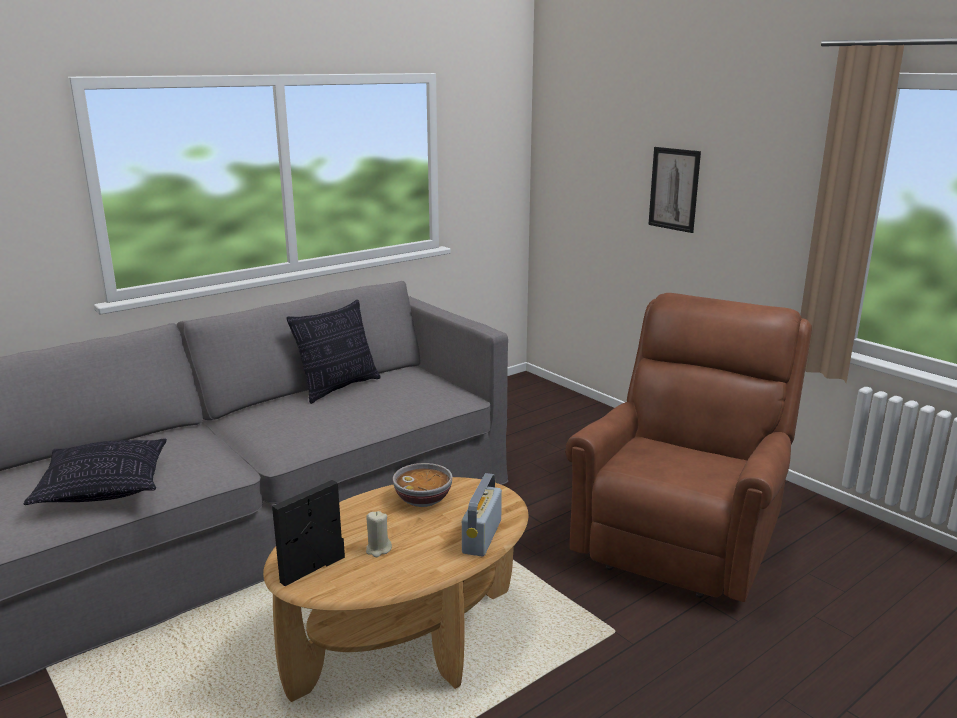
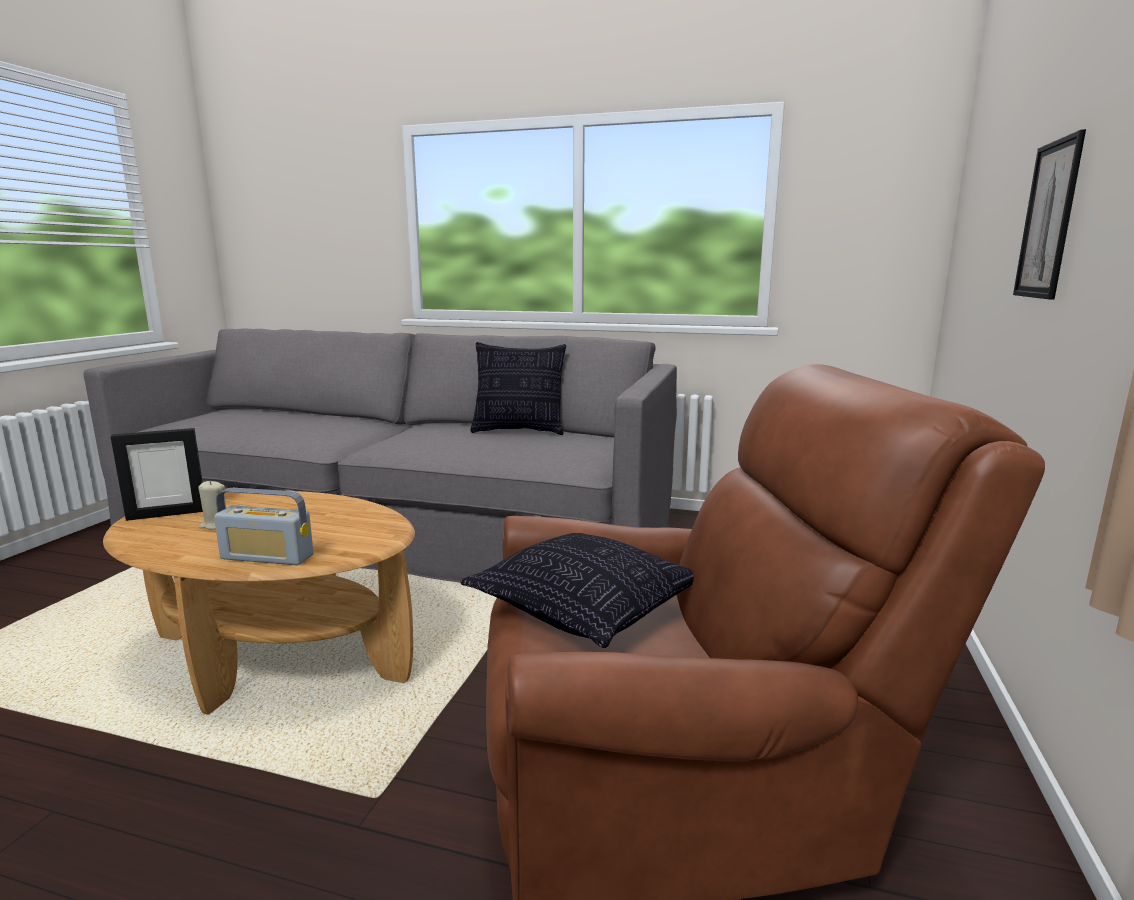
camera: 55 degrees right, 5 degrees down
pillow [24,438,167,505] -> pillow moved to [460,533,694,648]
picture frame [272,480,345,586] -> picture frame turned 150 degrees clockwise [110,428,203,521]
bowl [393,463,453,507] -> none
radio [462,473,502,557] -> radio turned 150 degrees counterclockwise [214,488,314,565]

